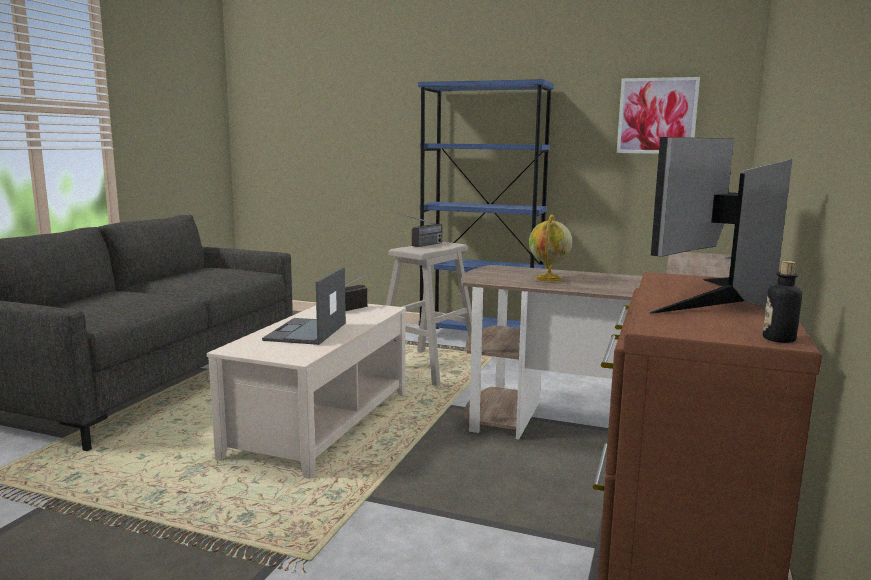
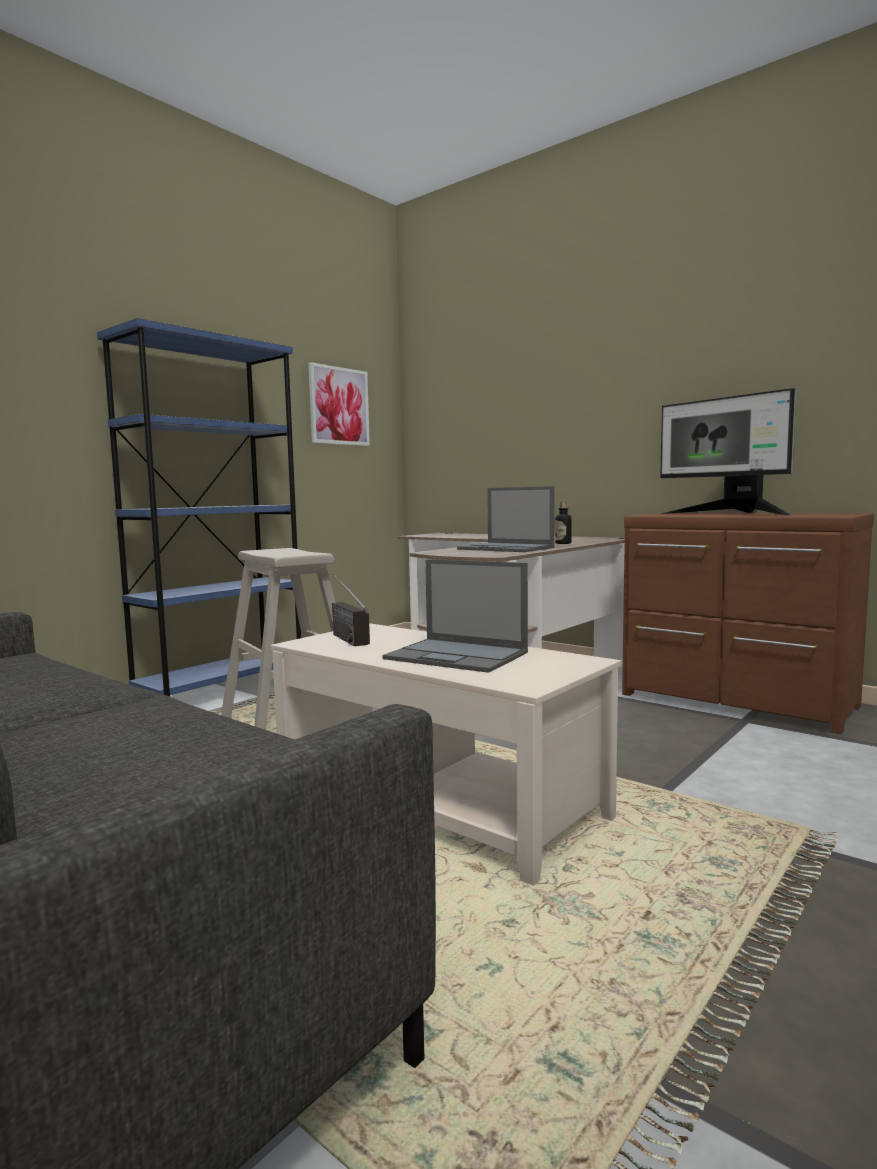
camera: 70 degrees left, 5 degrees down
radio [398,213,442,247] -> none
globe [529,214,572,282] -> laptop [457,486,554,552]
bottle [763,261,802,343] -> bottle moved to [555,502,572,544]

